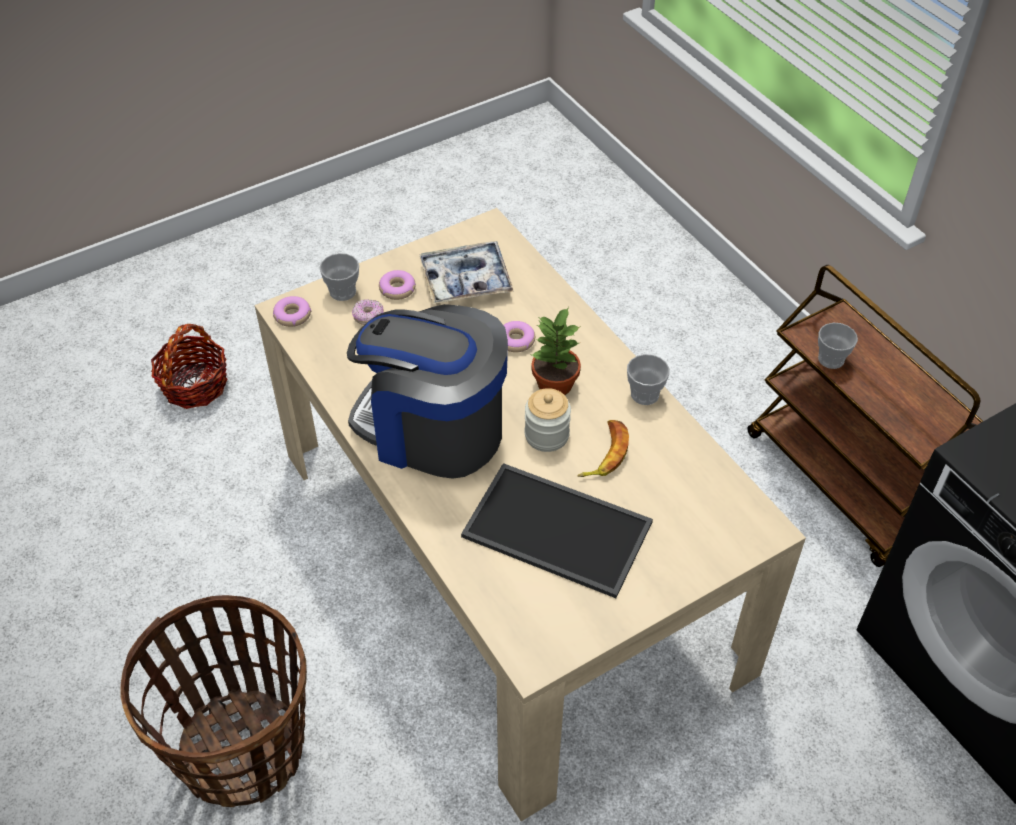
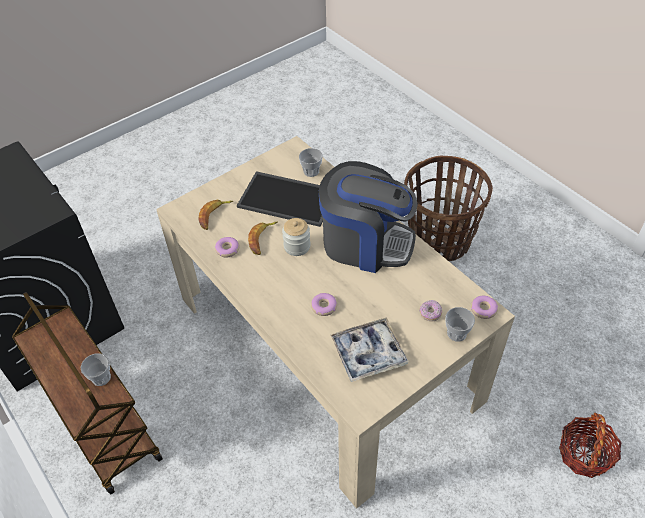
camera: 175 degrees right, 0 degrees up
donut [379,270,416,300] -> donut moved to [215,237,240,257]
potted plant [531,307,581,395] -> none
cup [627,354,670,405] -> cup moved to [299,148,323,177]
none -> banana [198,200,233,230]

